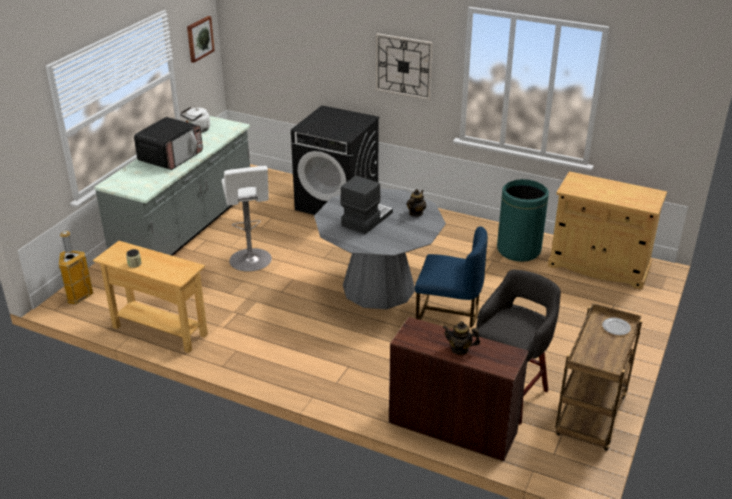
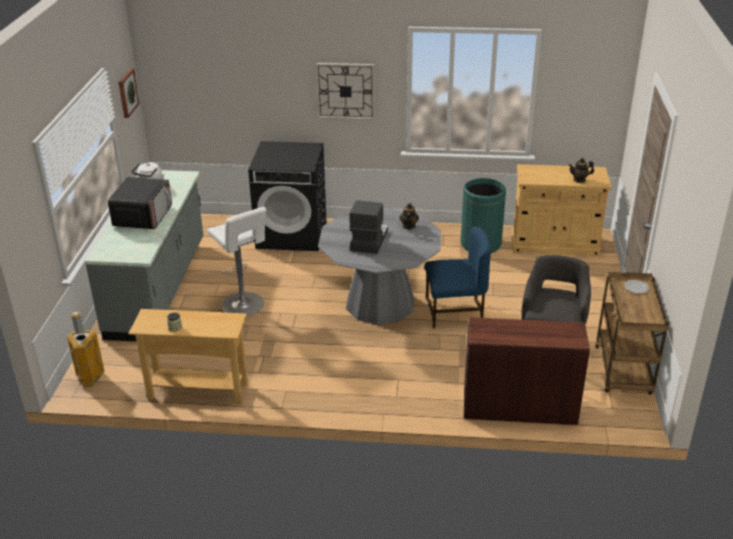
camera: 20 degrees left, 0 degrees up
teapot [443,321,480,355] -> teapot moved to [568,158,594,183]

